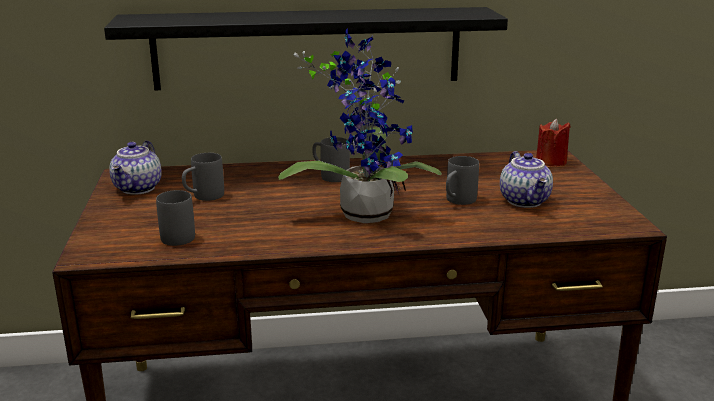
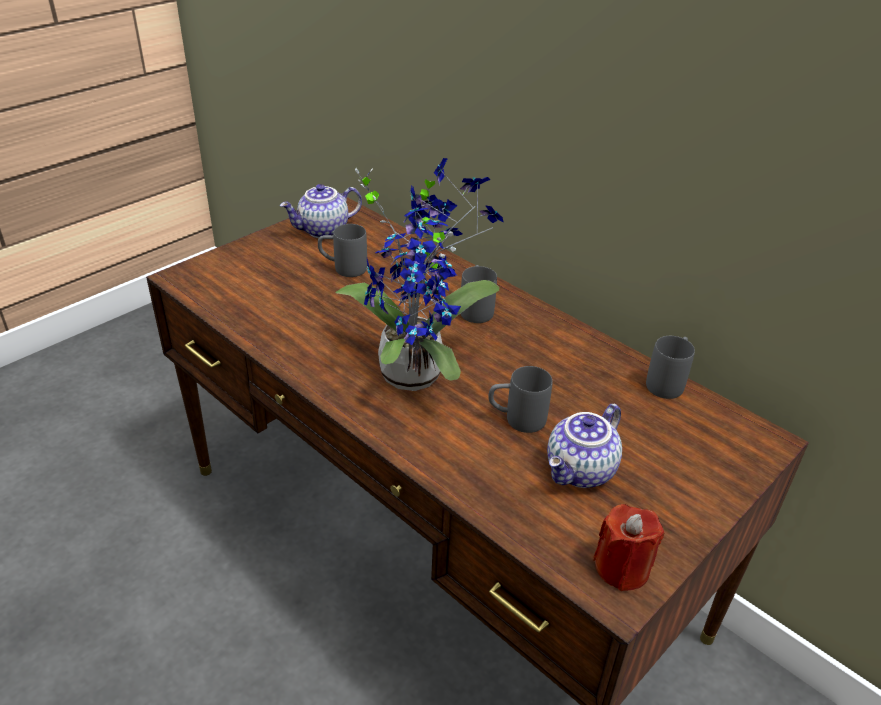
camera: 50 degrees right, 15 degrees up
black shelf [104,7,508,90] -> none
grey mug [156,190,195,246] -> grey mug moved to [646,336,695,399]
red candle [536,119,571,166] -> red candle moved to [593,504,664,591]

